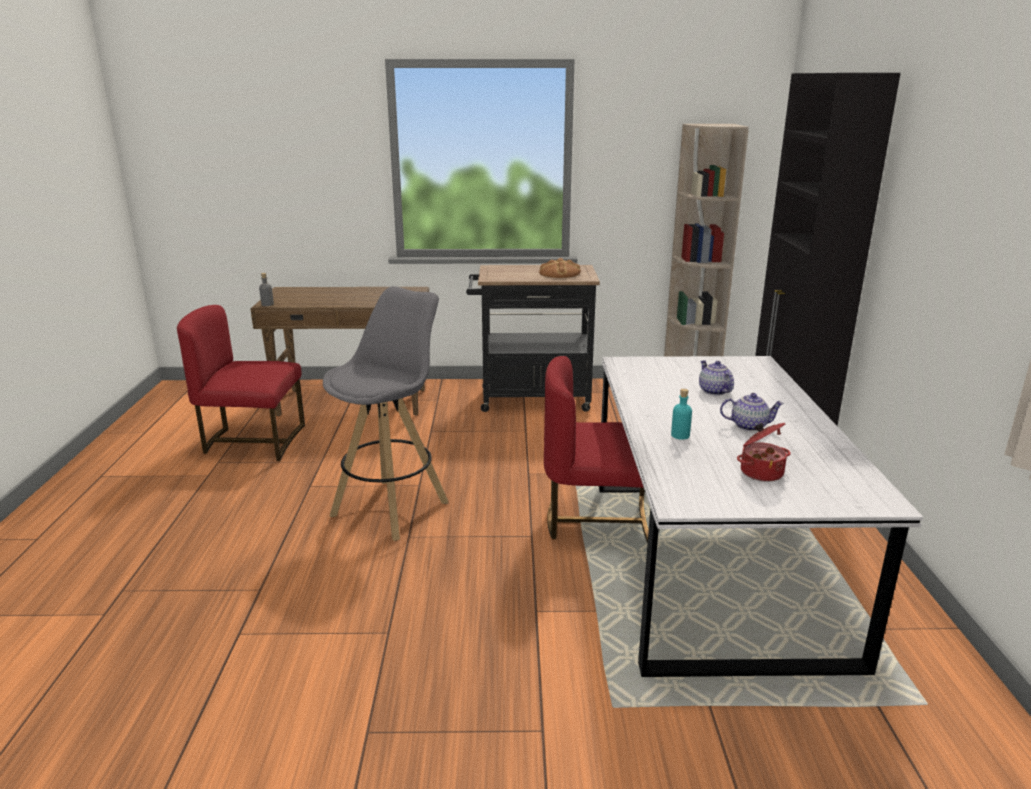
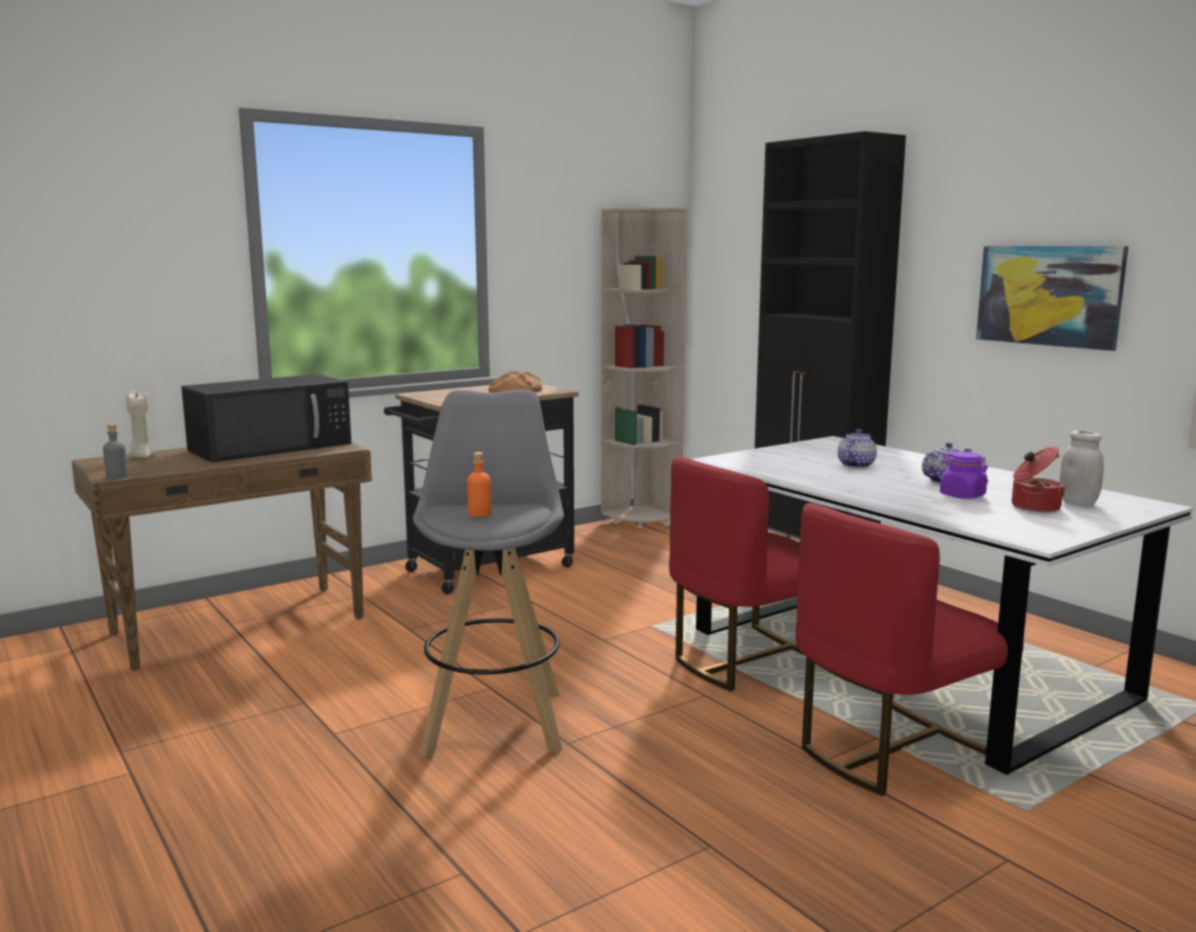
camera: 35 degrees left, 10 degrees down
red chair [177,305,305,461] -> red chair moved to [796,503,1024,796]
turquoise bottle [671,389,692,440] -> none
teapot [699,360,734,395] -> teapot turned 90 degrees clockwise [838,429,877,468]
none -> beige candle [126,390,156,458]
none -> black microwave [181,374,352,463]
none -> orange bottle [467,452,492,517]
none -> purple jar [940,452,988,499]
none -> picture [976,246,1128,351]
none -> white jar [1060,430,1104,506]

